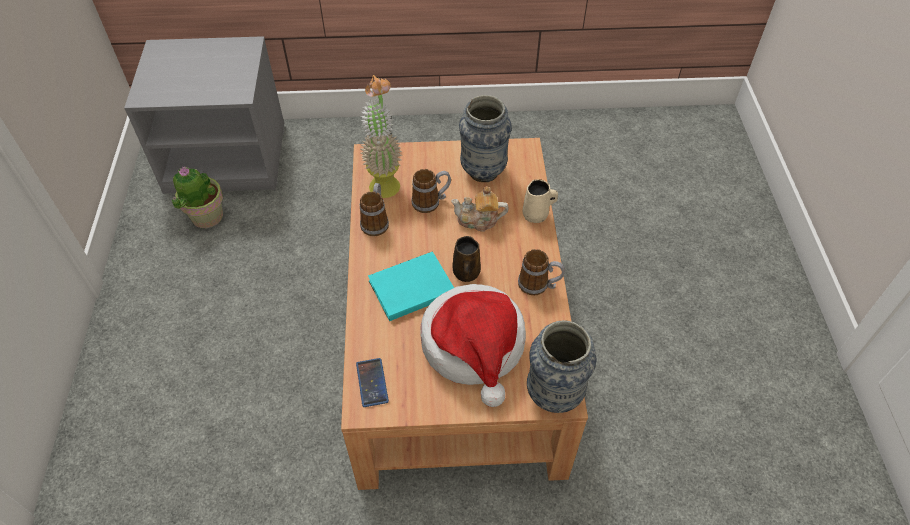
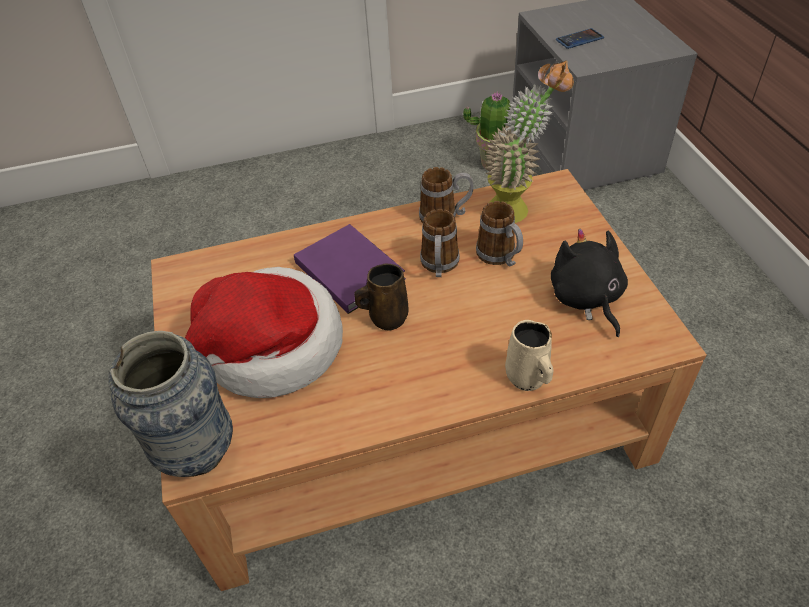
camera: 80 degrees right, 5 degrees down
phone [356,358,389,407] -> phone moved to [556,28,604,49]
turquoise book [368,251,454,321] -> purple book [294,224,406,314]
teapot [451,186,509,232] -> none
vase [459,95,512,182] -> black plush toy [551,229,628,337]
mug [518,249,565,295] -> mug moved to [420,209,460,277]

